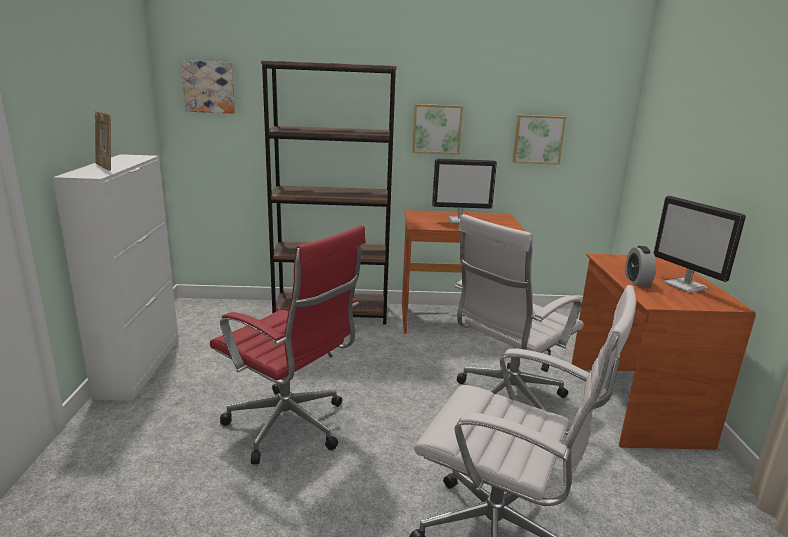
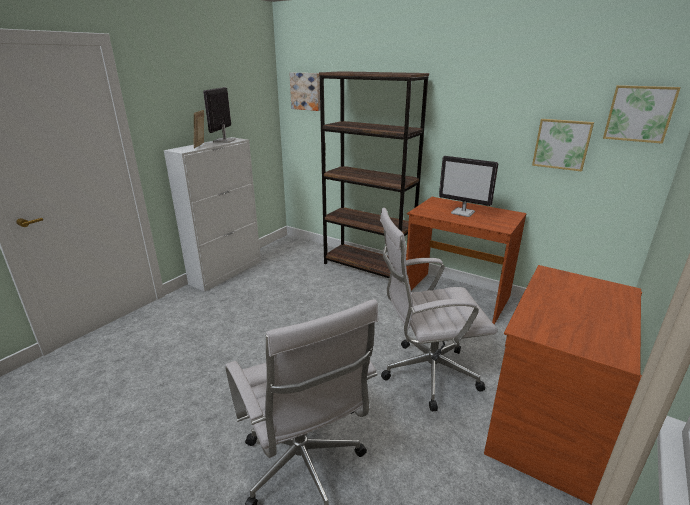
camera: 35 degrees right, 5 degrees up
red office chair [210,225,366,464] -> none
picture [412,104,463,155] -> picture moved to [603,85,681,144]
alarm clock [625,246,656,287] -> none
monitor [654,196,746,293] -> monitor moved to [203,87,235,143]

